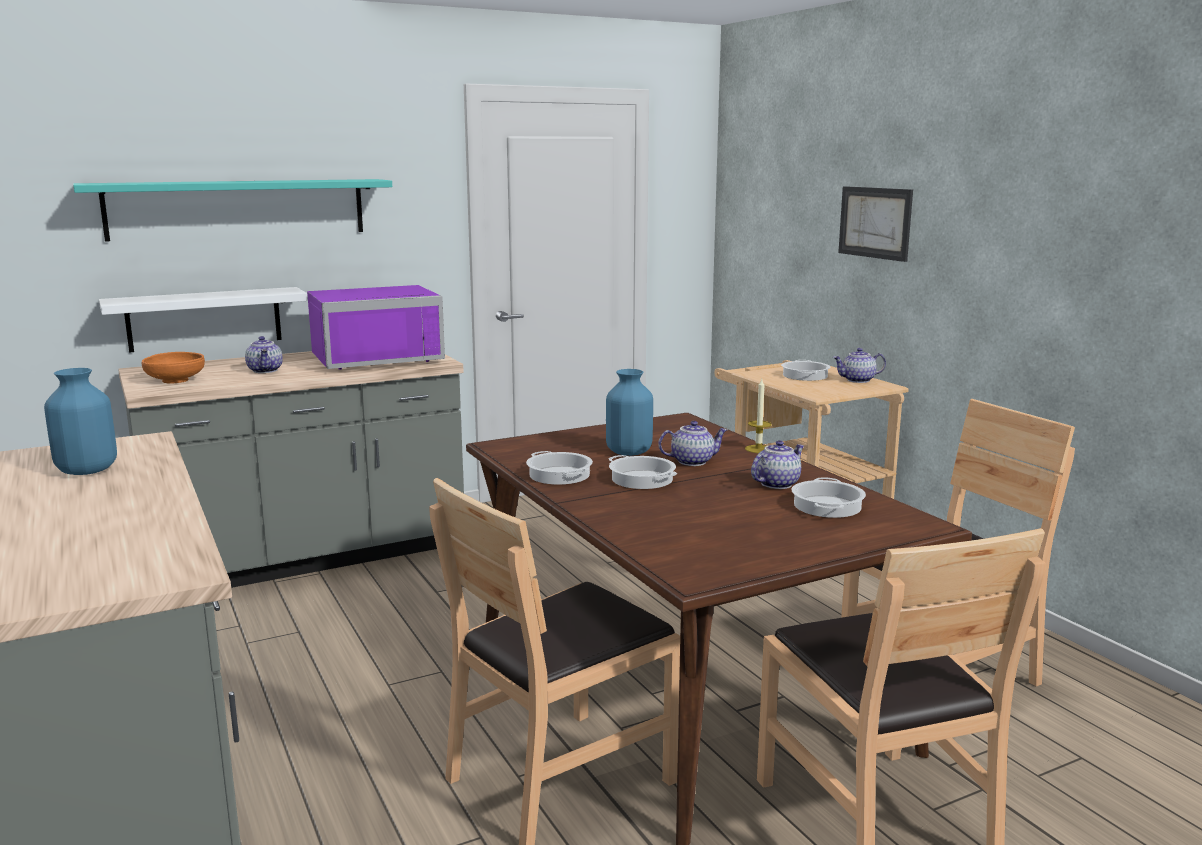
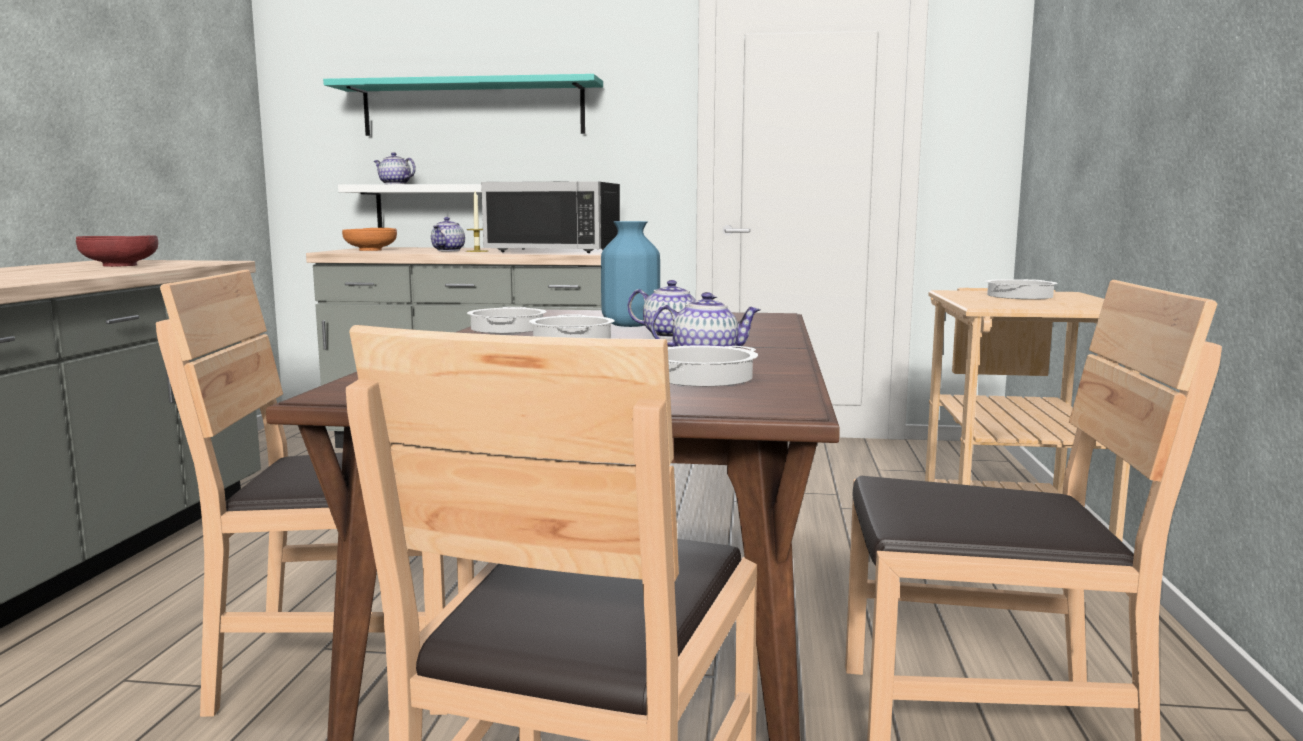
camera: 35 degrees right, 5 degrees down
blue vase [44,368,117,475] -> red bowl [76,235,158,267]
purple microwave [307,285,445,370] -> black microwave [481,181,620,253]
candle [745,379,772,453] -> candle moved to [466,191,488,252]
teapot [833,348,886,383] -> teapot moved to [374,152,416,184]
picture [838,186,913,262] -> none

